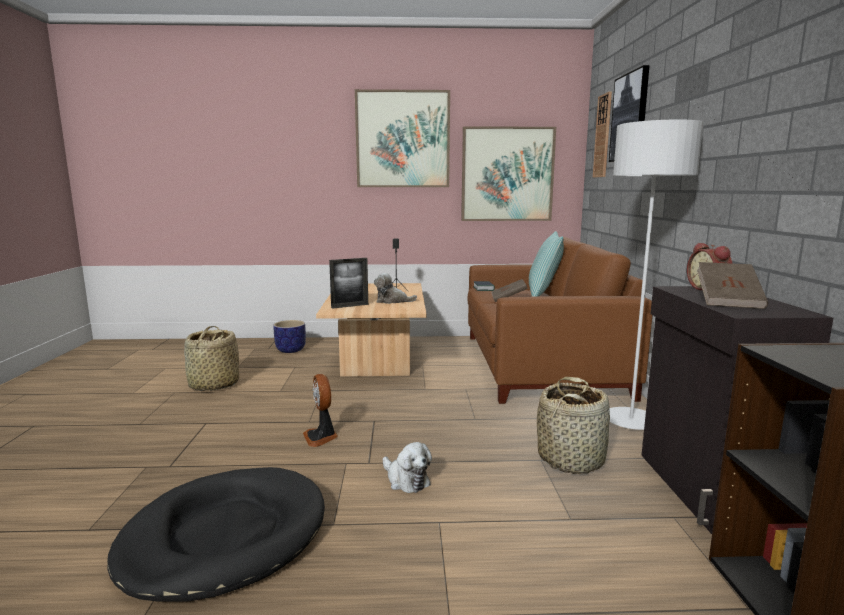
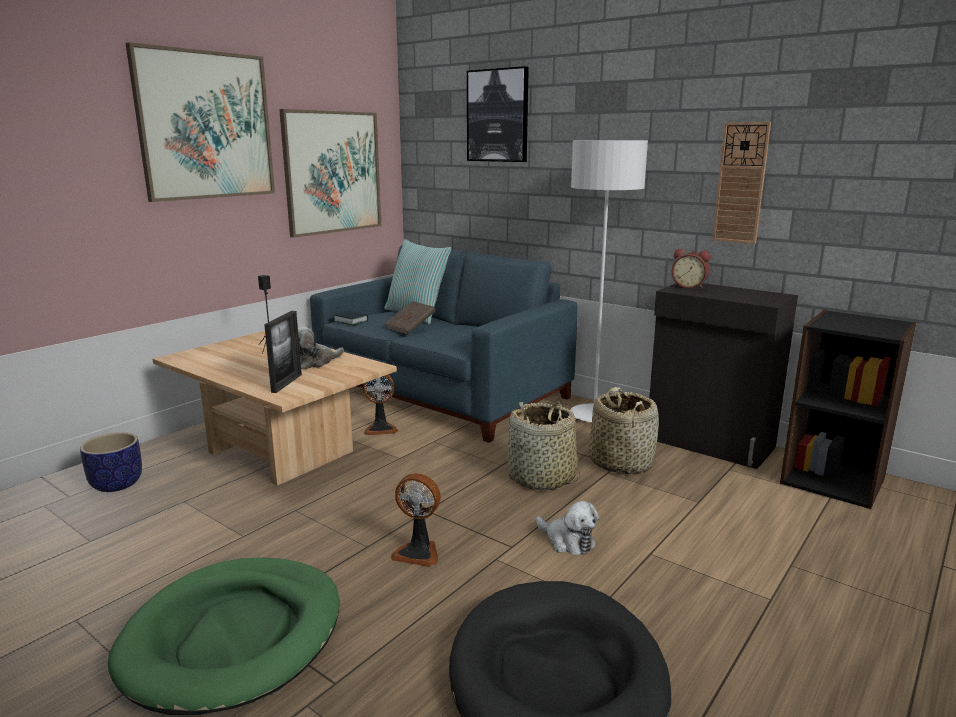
camera: 50 degrees left, 5 degrees up
basket [184,326,239,391] -> basket moved to [508,401,581,490]
plush toy [383,442,432,493] -> plush toy turned 45 degrees clockwise [536,501,599,555]
brown sofa [467,237,652,404] -> blue sofa [310,245,578,443]
wall clock [593,92,612,178] -> wall clock moved to [712,122,771,244]
brown book [697,262,768,309] -> none
none -> green dog bed [108,557,340,715]
none -> fan [363,375,398,435]

